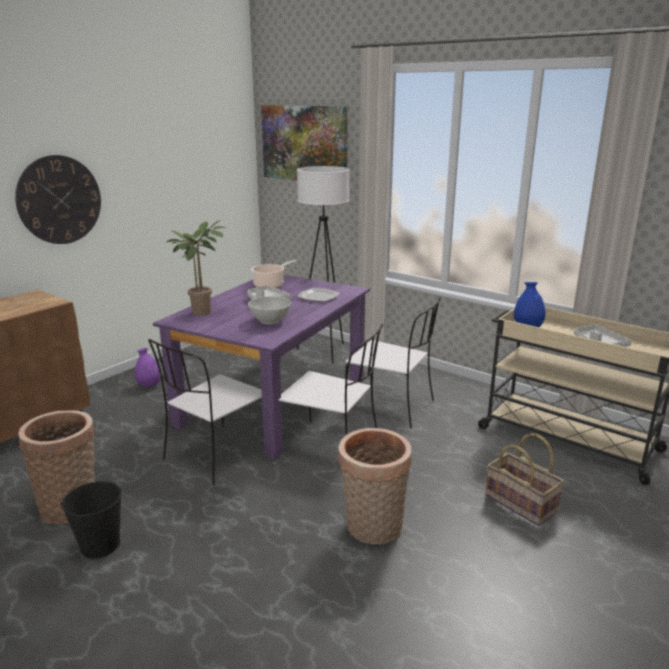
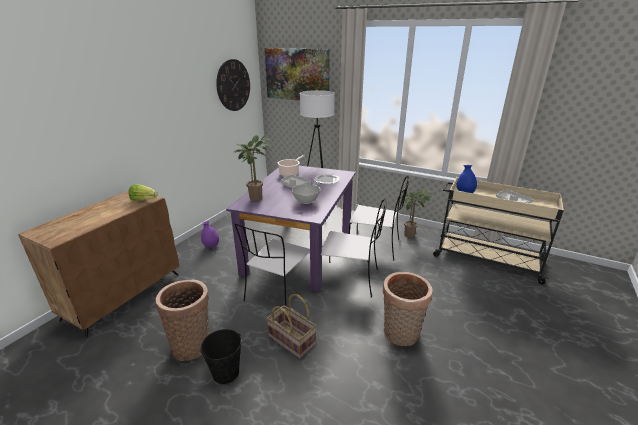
camera: 10 degrees left, 5 degrees up
wall clock [15,155,101,244] -> wall clock moved to [216,59,250,111]
basket [485,433,564,526] -> basket moved to [267,294,316,359]
none -> lettuce [128,184,158,200]
none -> potted plant [400,189,434,238]

